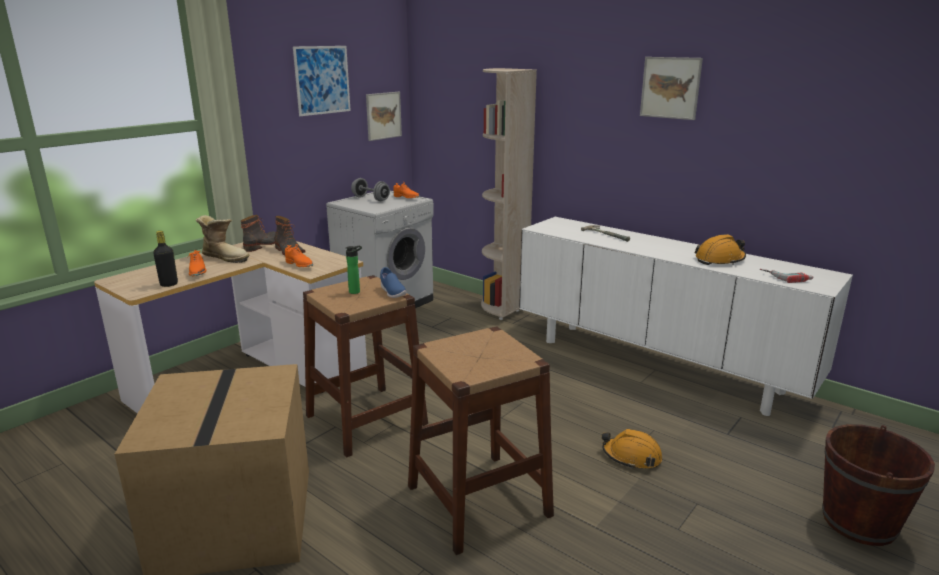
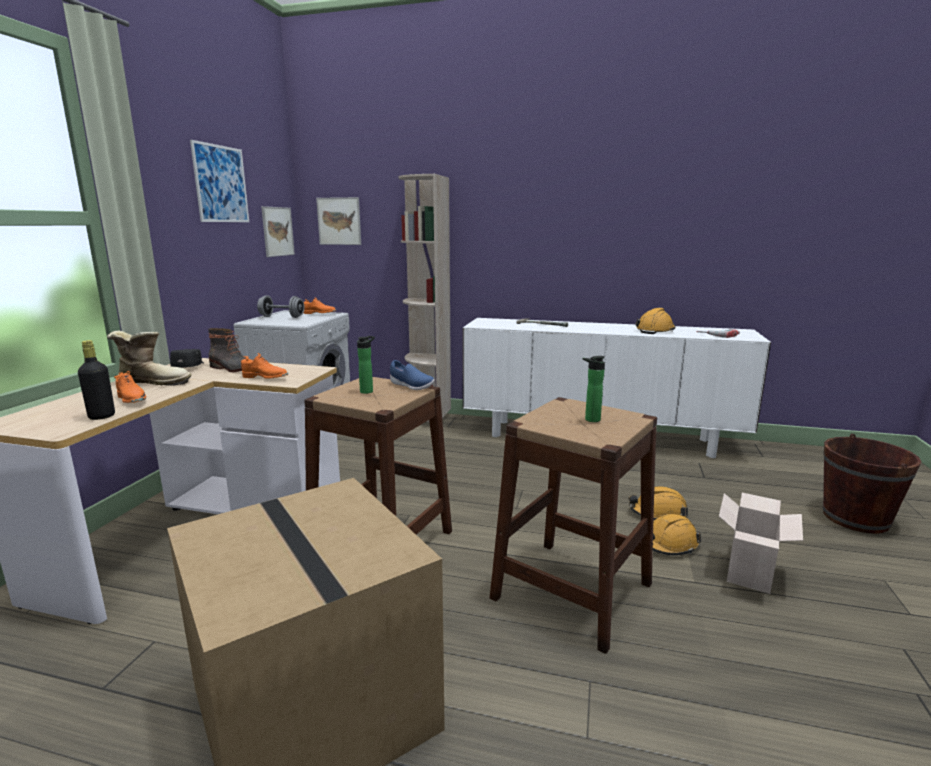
camera: 25 degrees left, 5 degrees down
boot [241,215,276,252] -> black cap [170,349,204,368]
picture [640,57,703,120] -> picture moved to [316,197,361,245]
none -> bottle [583,356,605,422]
none -> orange hard hat [653,514,701,555]
none -> cardboard box [719,493,803,594]

